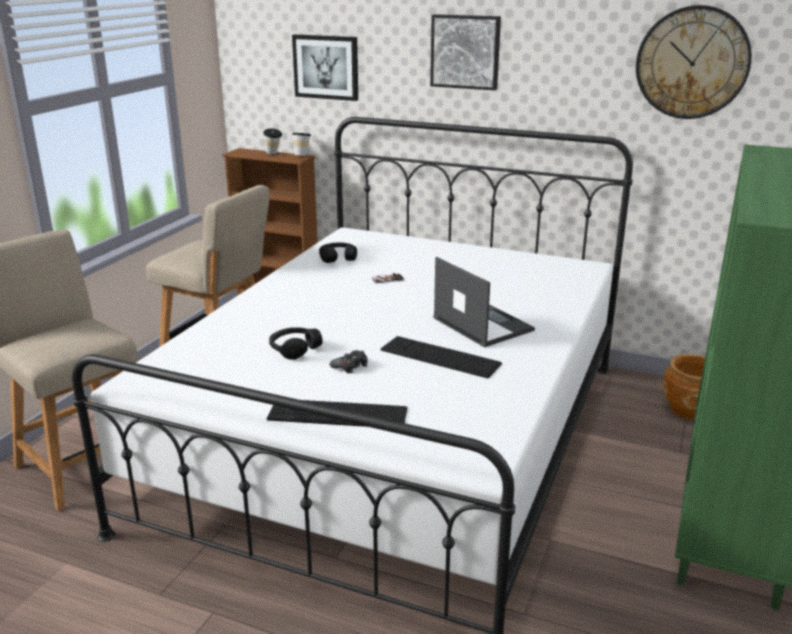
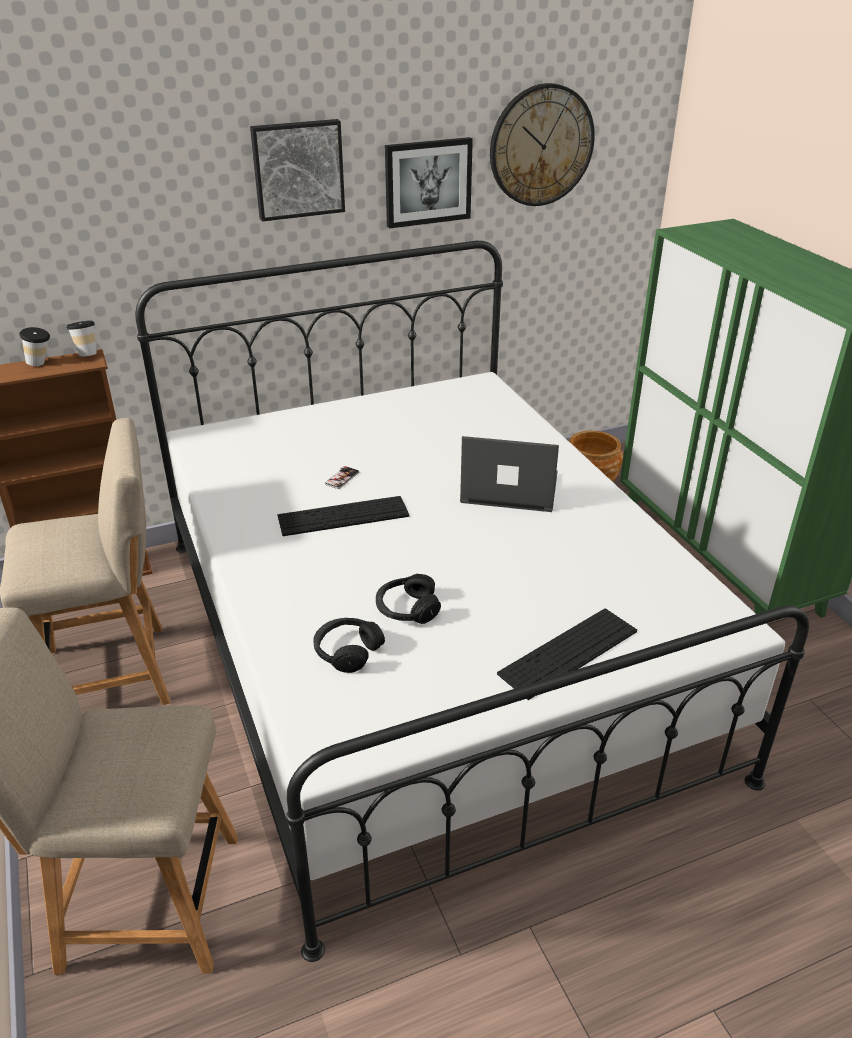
camera: 45 degrees left, 10 degrees up
picture [292,35,358,101] -> picture moved to [385,137,473,229]
black headphones [319,243,357,263] -> black headphones moved to [313,618,385,673]
black game controller [330,350,368,373] -> none
keyboard [381,336,502,378] -> keyboard moved to [278,496,409,536]

